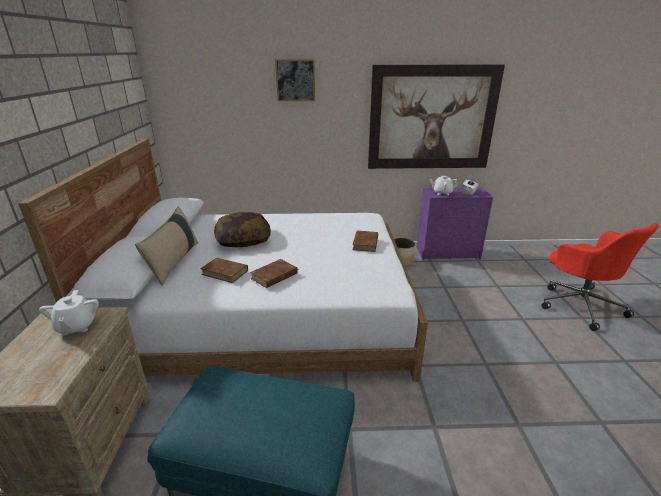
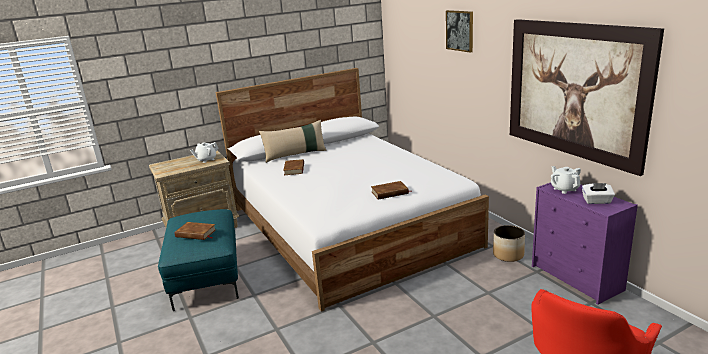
camera: 65 degrees right, 5 degrees down
pillow [214,212,271,247] -> none
brown book [250,259,299,288] -> brown book moved to [175,222,216,240]

